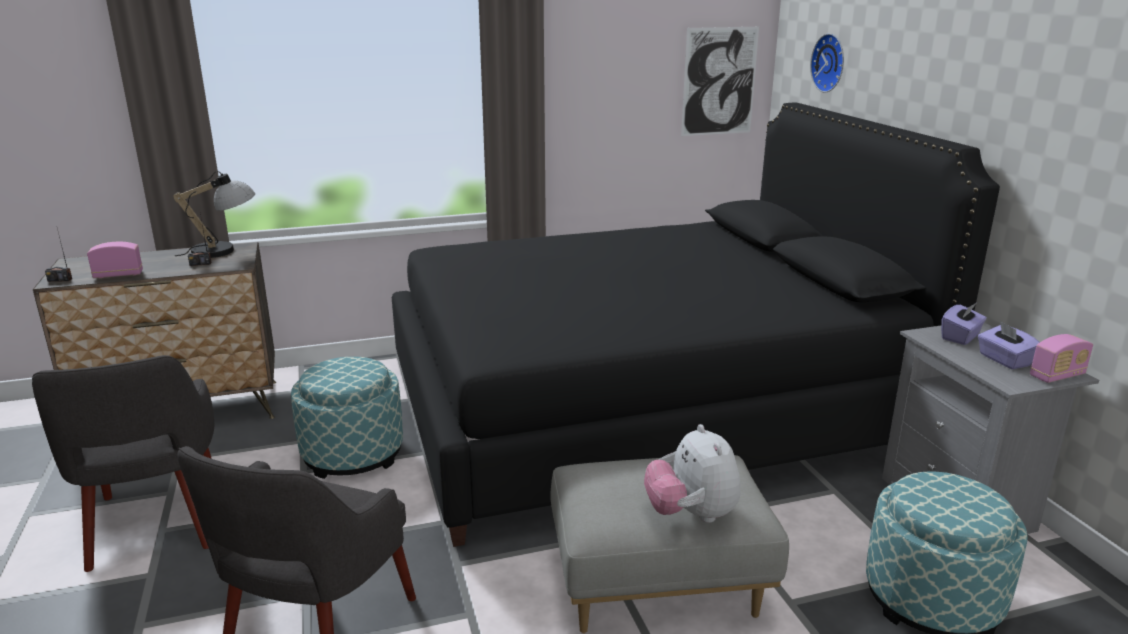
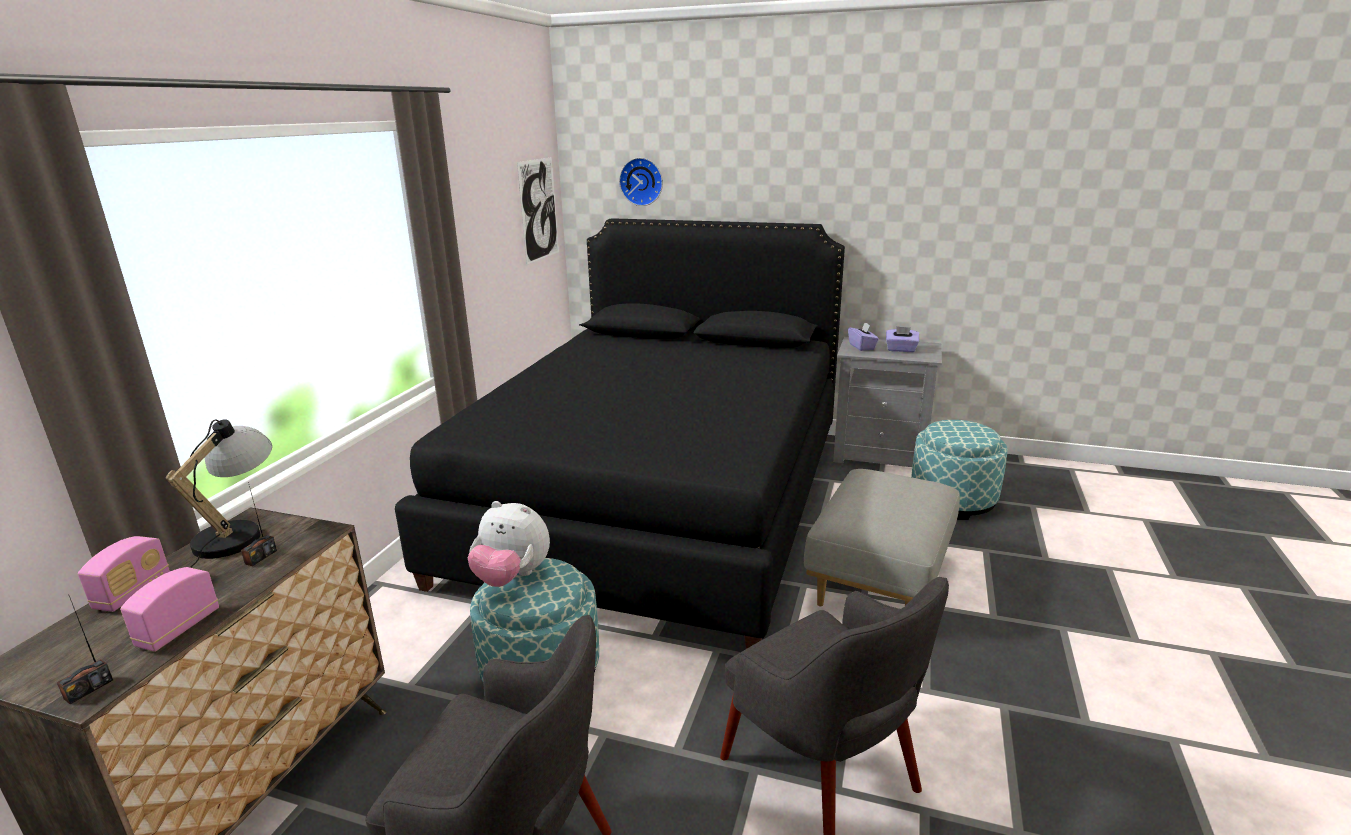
camera: 55 degrees left, 0 degrees up
plush toy [644,424,740,523] -> plush toy moved to [468,501,550,587]
radio [1030,334,1093,383] -> radio moved to [78,536,170,612]

